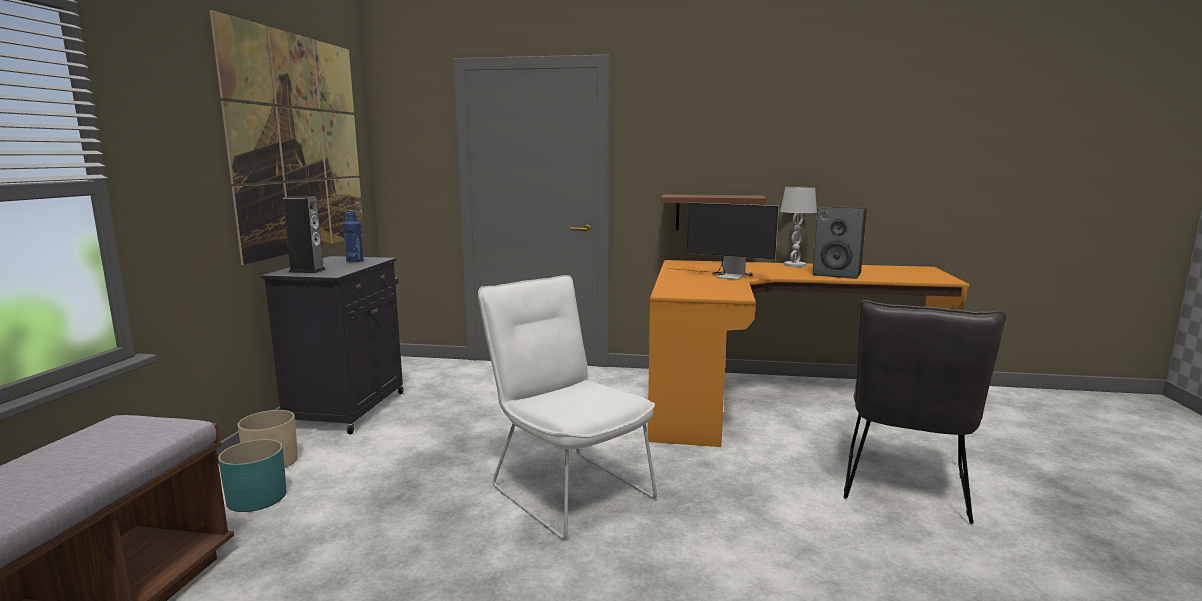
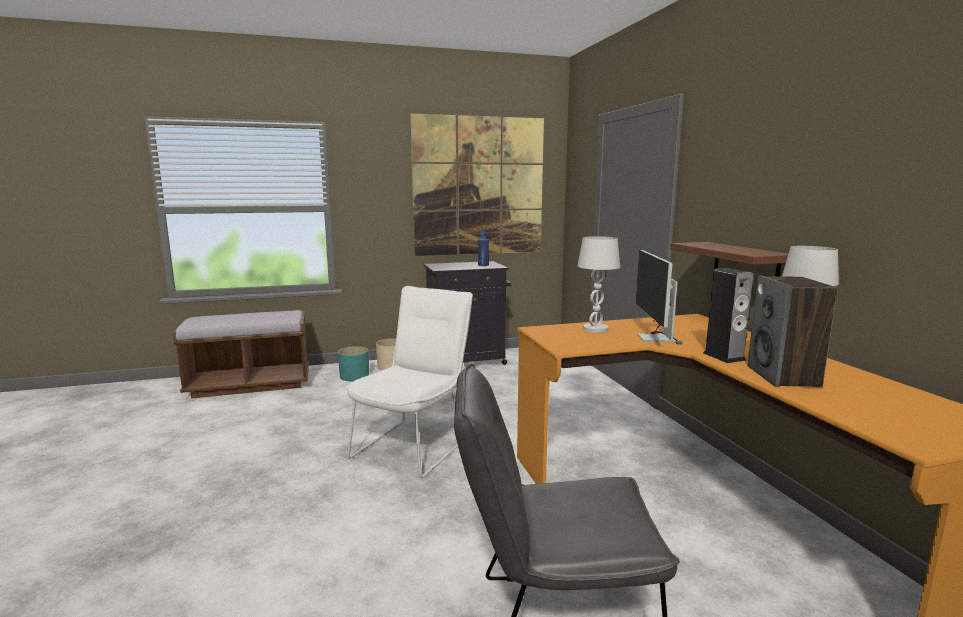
camera: 65 degrees right, 0 degrees up
speaker [283,196,326,273] -> speaker moved to [703,268,753,363]
none -> white table lamp [578,236,620,333]

